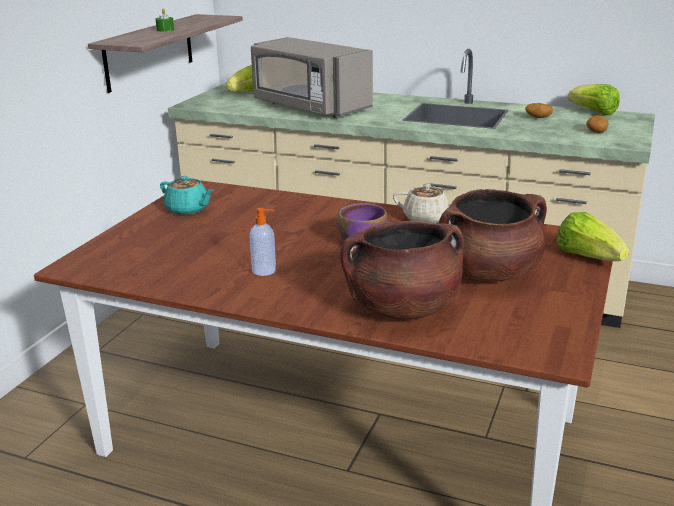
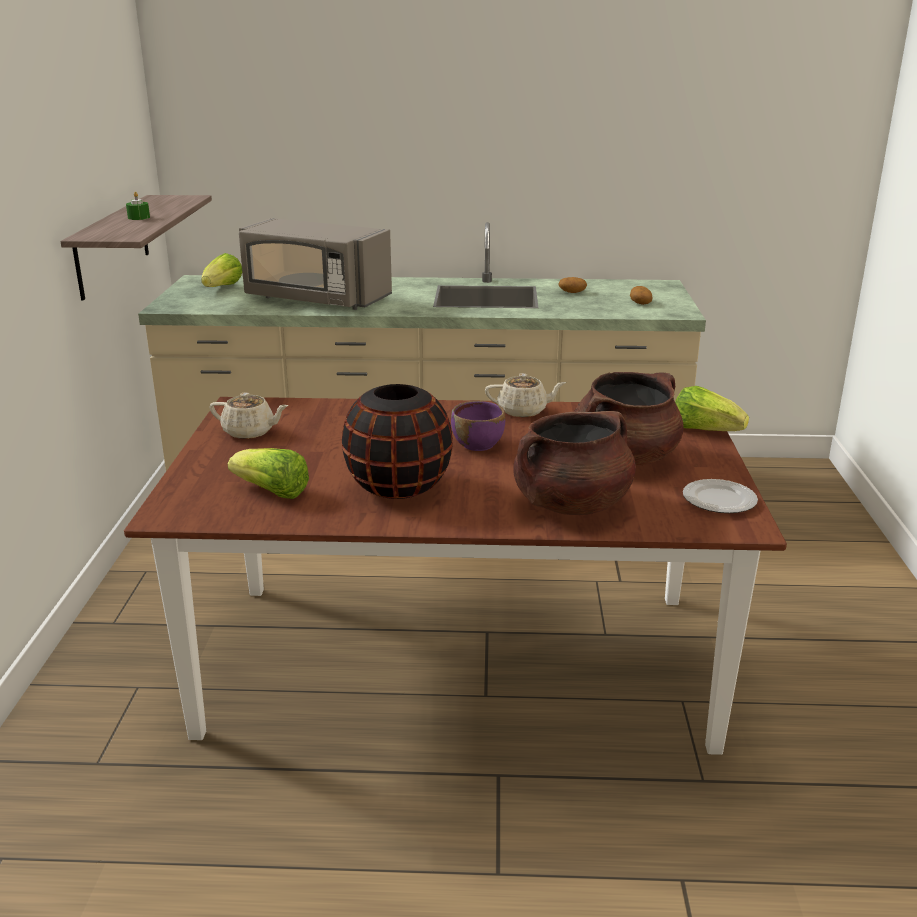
camera: 20 degrees left, 0 degrees up
turquoise teapot [160,176,214,215] -> beige teapot [209,392,288,439]
soap dispenser [249,208,276,276] -> black vase [342,384,453,499]
lettuce [568,84,620,115] -> lettuce moved to [228,448,309,499]
none -> plate [683,479,758,513]

